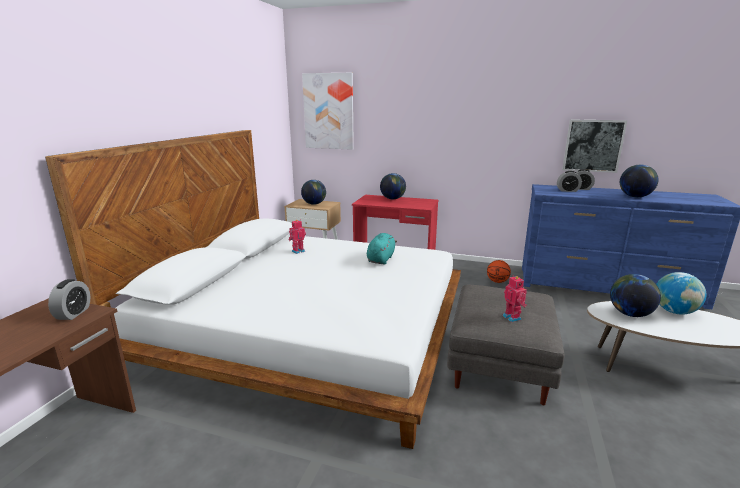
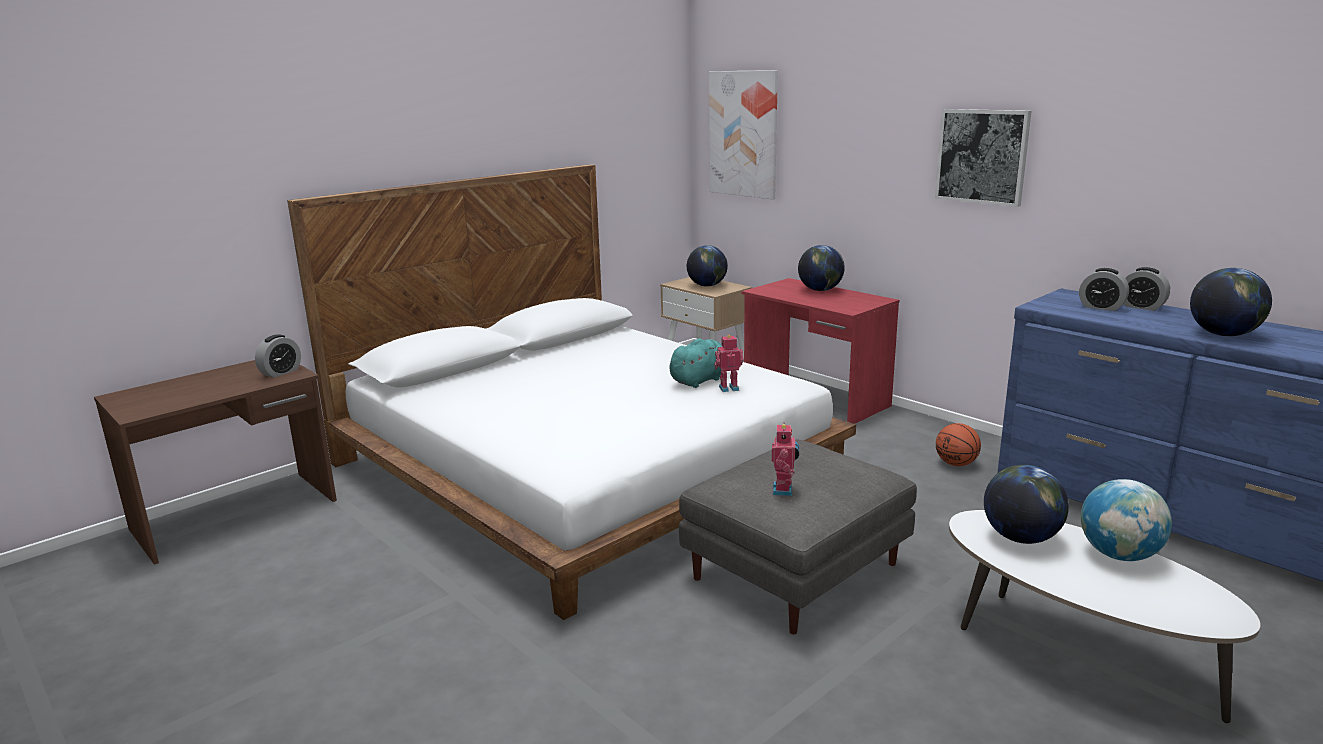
camera: 30 degrees right, 0 degrees up
toy robot [288,220,306,254] -> toy robot moved to [714,335,744,392]
picture [562,119,627,173] -> picture moved to [935,109,1031,207]

